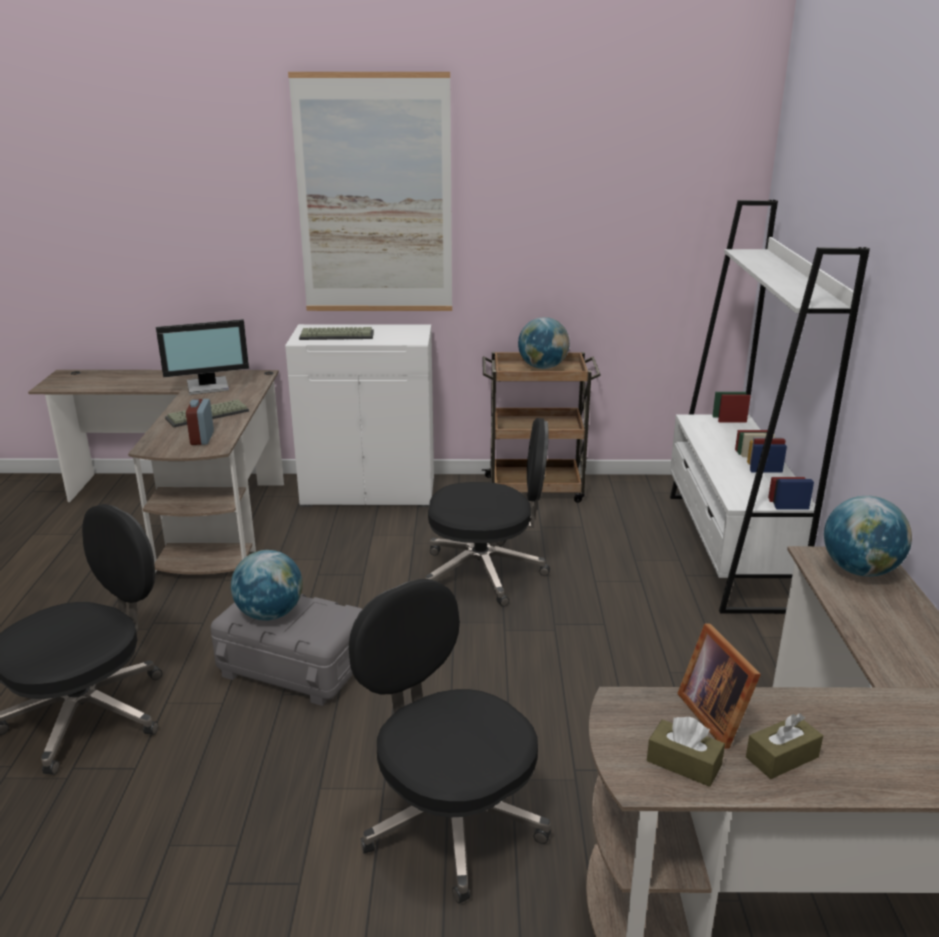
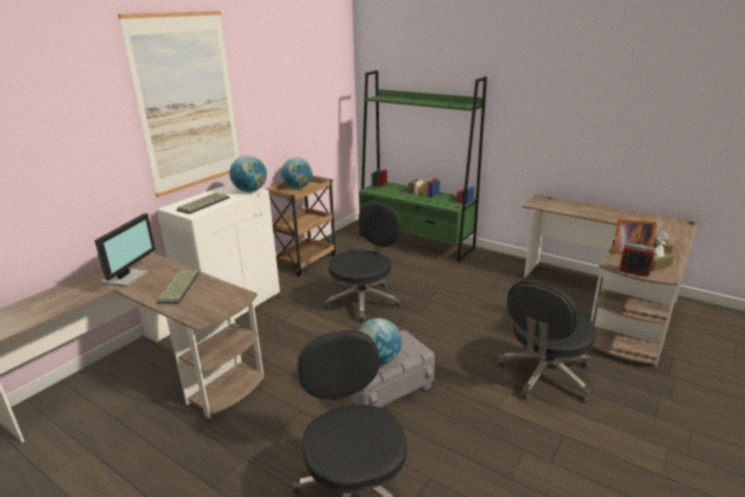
camera: 55 degrees left, 0 degrees up
alarm clock [186,399,214,445] -> alarm clock moved to [619,243,655,277]
black office chair [349,579,551,904] -> black office chair turned 45 degrees counterclockwise [498,280,597,402]
white bookcase [670,200,870,614] -> green bookcase [359,70,487,262]
globe [824,496,912,577] -> globe moved to [230,155,267,192]

